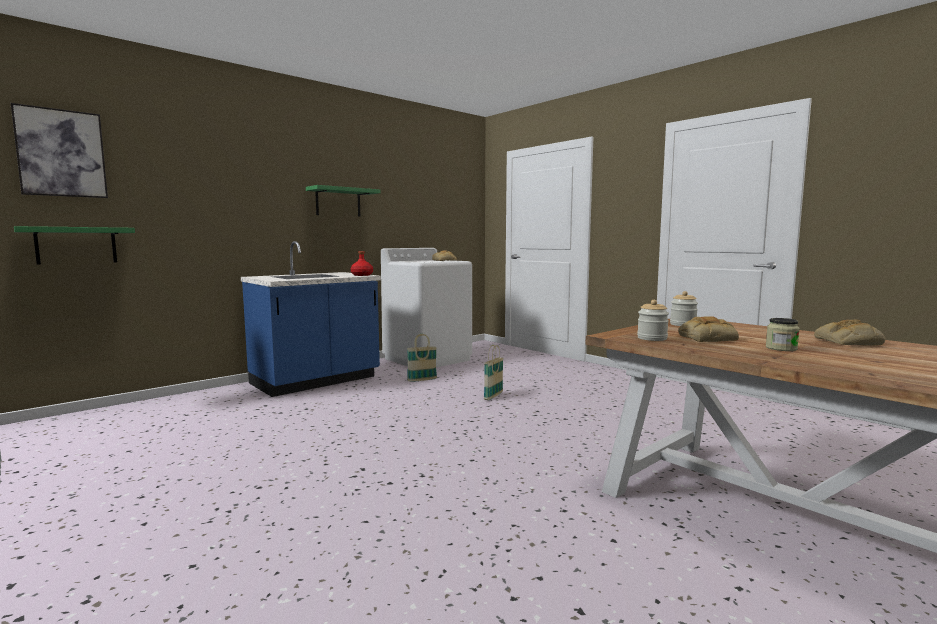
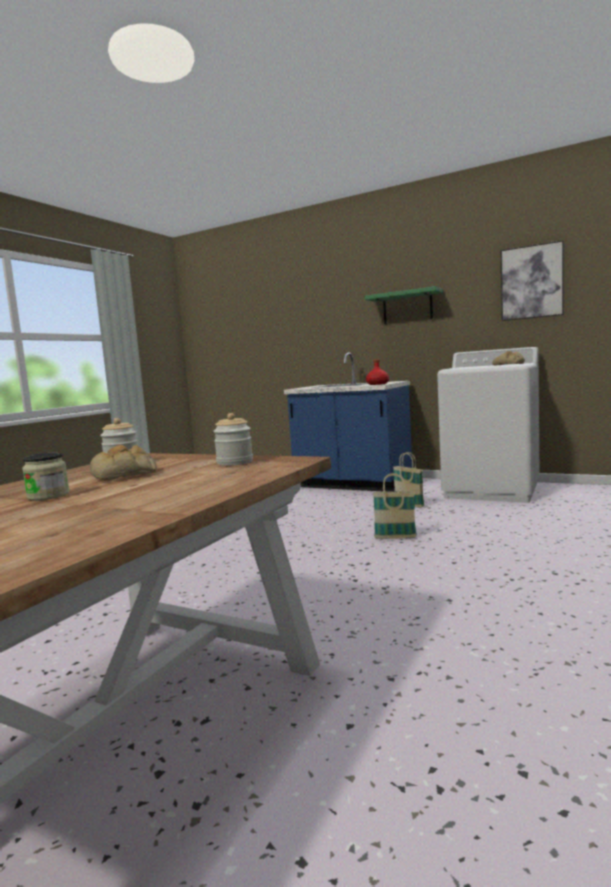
camera: 70 degrees right, 0 degrees up
picture [11,103,108,198] -> picture moved to [500,240,564,321]
green shelf [14,226,135,264] -> none
bread [814,320,885,346] -> none

